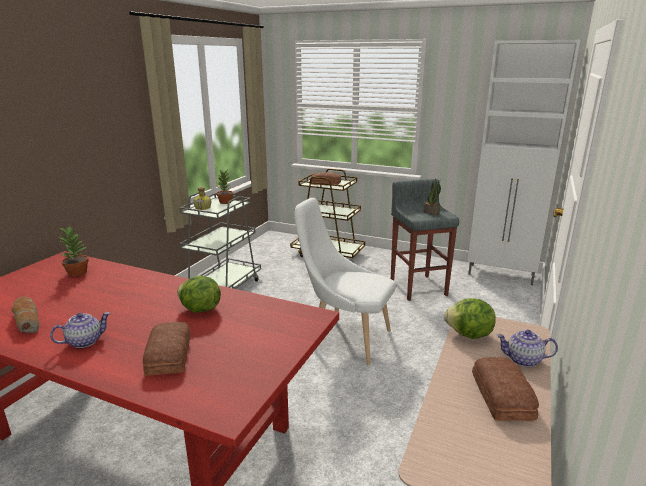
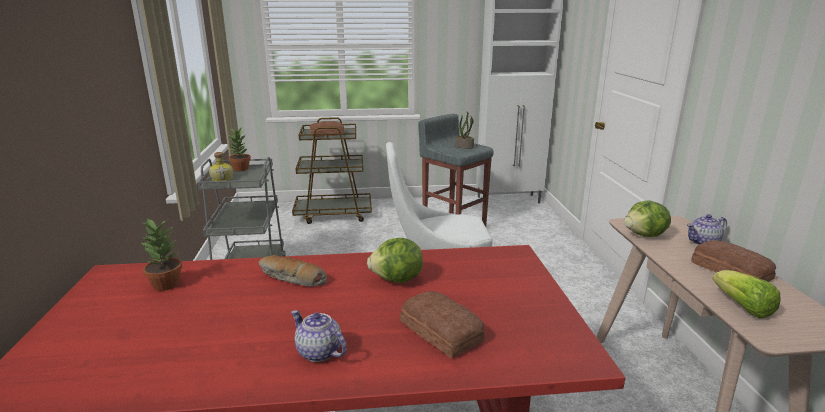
camera: 30 degrees left, 0 degrees up
bread [11,297,39,333] -> bread moved to [258,255,327,287]
teapot [50,312,110,348] -> teapot turned 75 degrees counterclockwise [291,310,347,362]
none -> lettuce [713,270,781,318]

